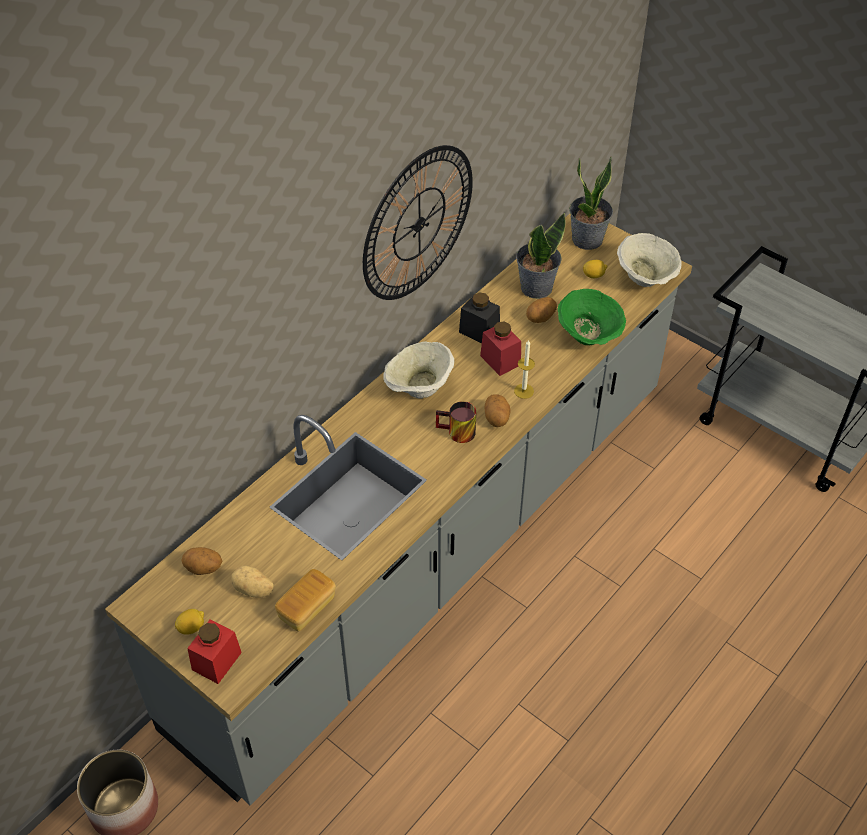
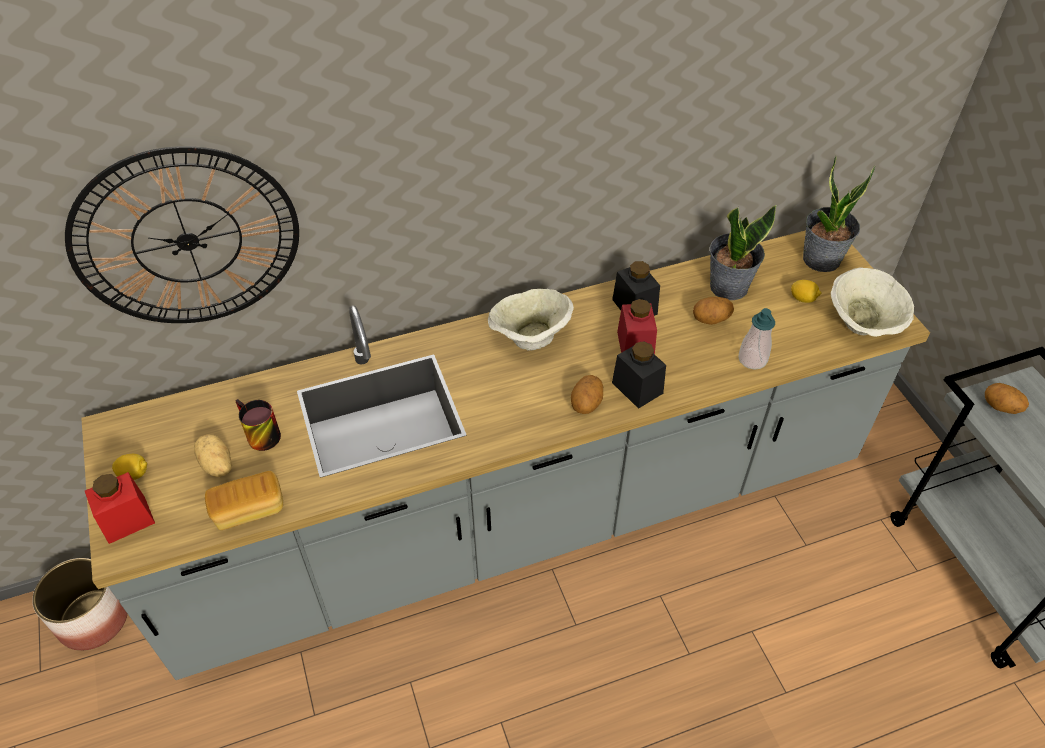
camera: 30 degrees right, 0 degrees up
potato [181,547,223,575] -> potato moved to [985,383,1029,414]
wall clock [363,145,473,300] -> wall clock moved to [65,146,299,323]
mug [436,401,476,443] -> mug moved to [236,399,281,451]
candle [514,339,535,399] -> black jar [612,341,666,409]
green bowl [558,289,626,345] -> soap dispenser [738,308,775,370]

